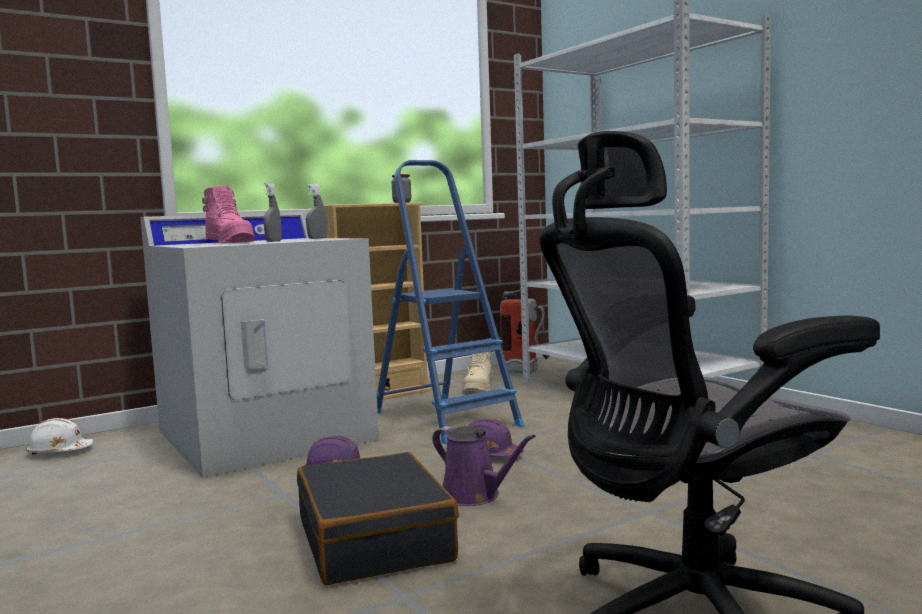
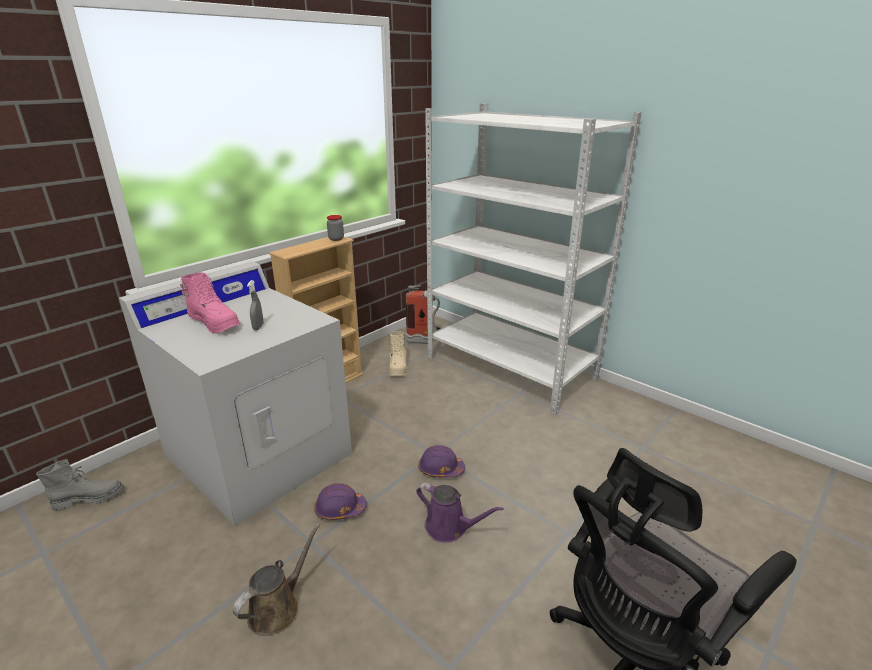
camera: 15 degrees left, 20 degrees up
white hard hat [26,418,93,455] -> grey boot [36,459,124,511]
black suitcase [297,452,459,585] -> none
grey spray bottle [306,184,327,239] -> none
blue step ladder [377,160,524,444] -> none
none -> brown watering can [233,523,320,636]

